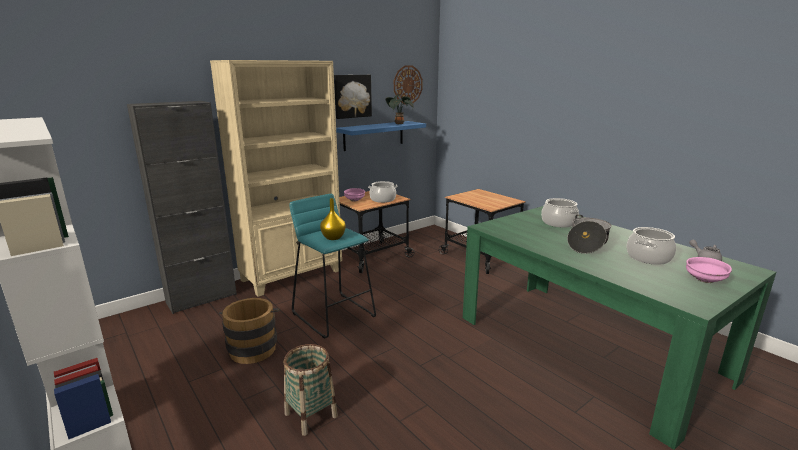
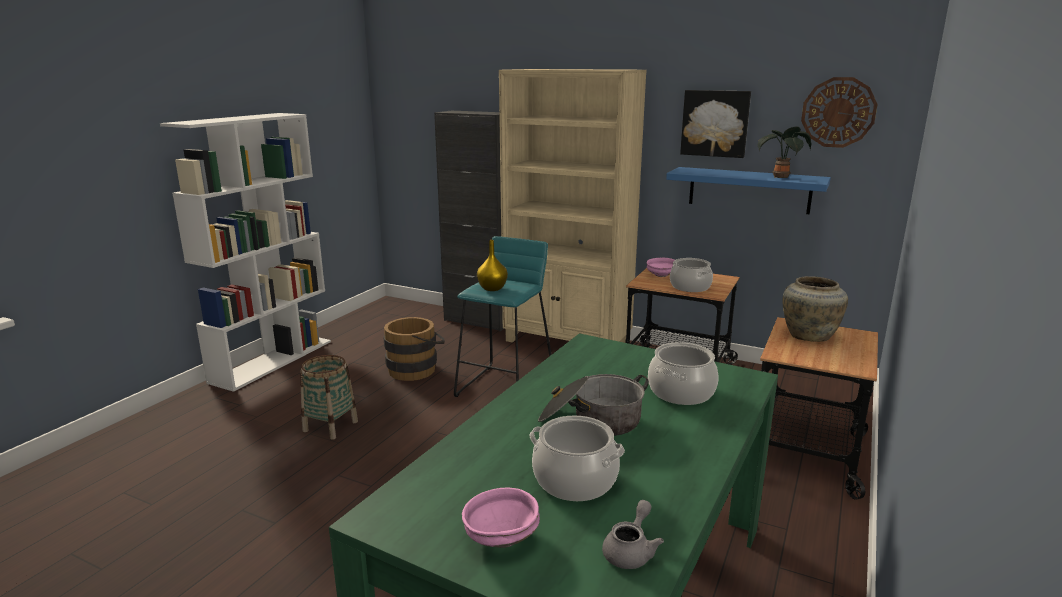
camera: 65 degrees right, 0 degrees up
none -> beige vase [783,276,848,342]

